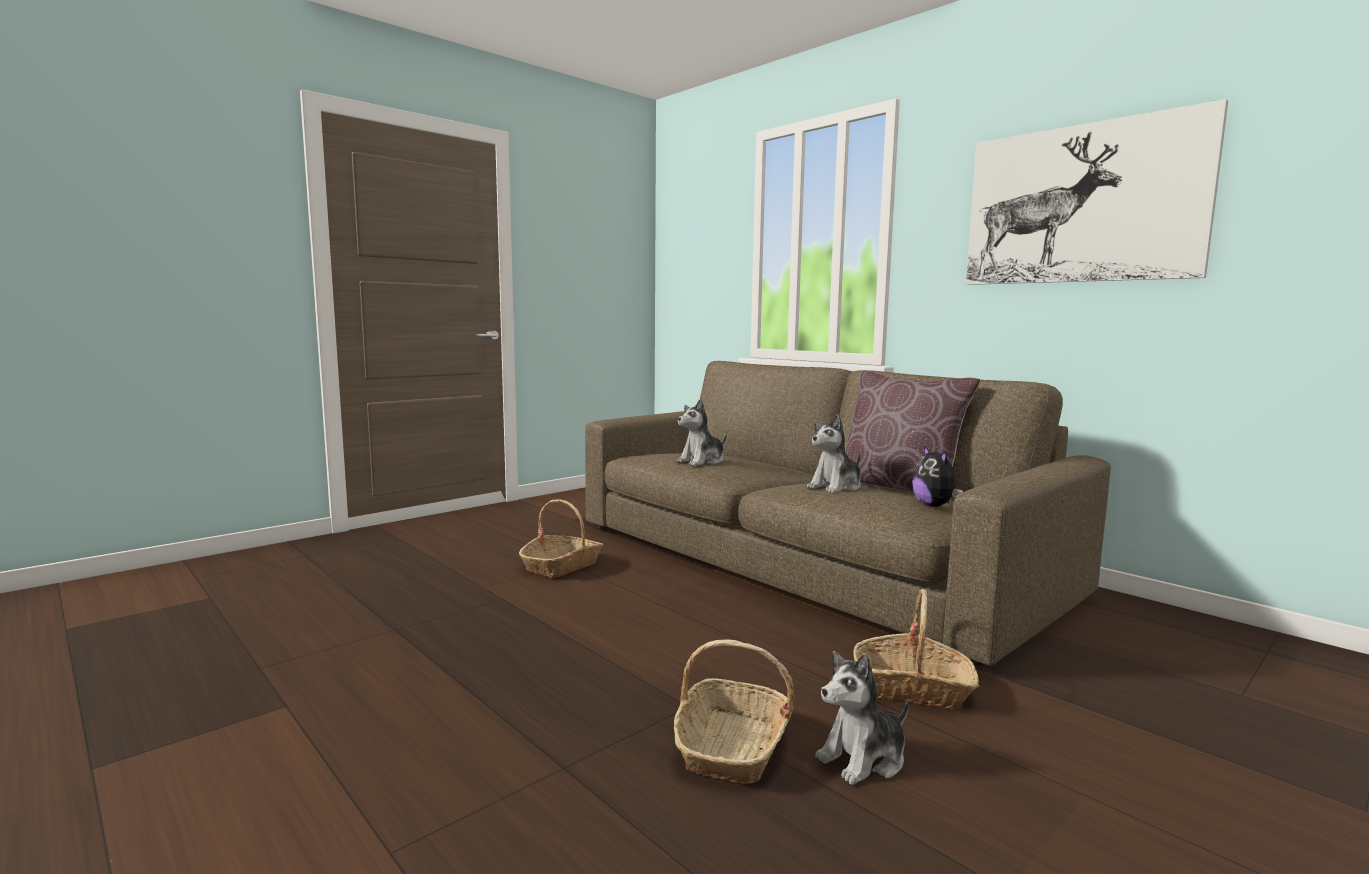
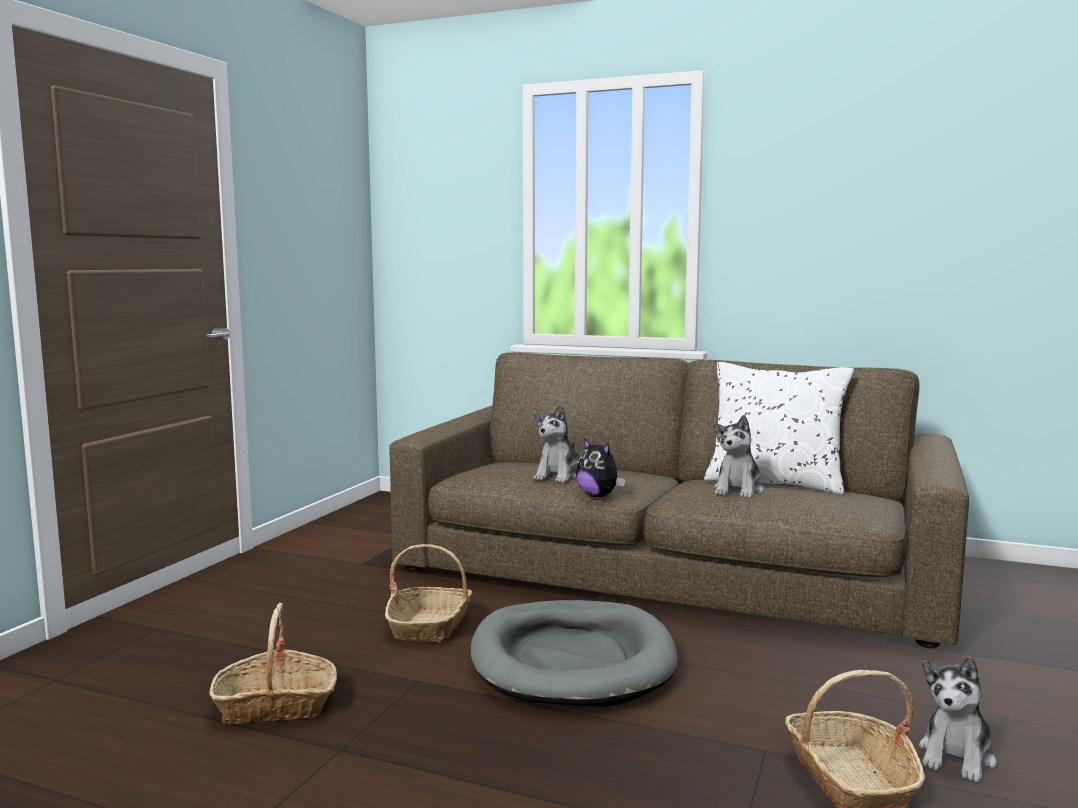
camera: 25 degrees left, 0 degrees up
brown pillow [845,370,980,504] -> white pillow [704,362,854,494]
basket [853,589,979,709] -> basket moved to [209,603,337,724]
plush toy [912,445,963,507] -> plush toy moved to [576,438,625,497]
picture [966,99,1228,285] -> none
none -> grey dog bed [470,600,678,707]

